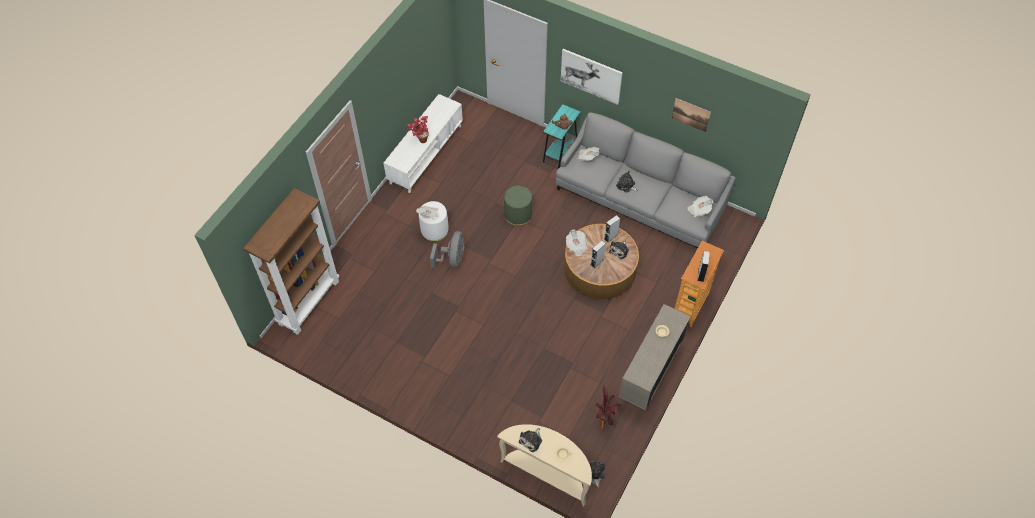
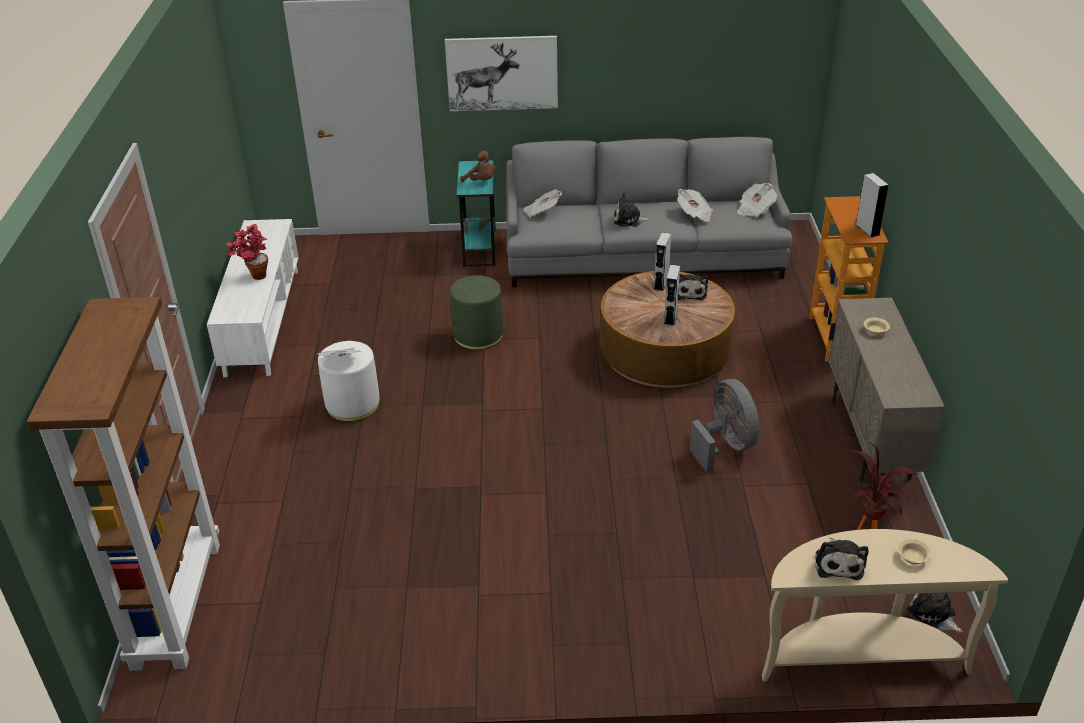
camera: 30 degrees left, 20 degrees down
grey fan [430,231,464,269] -> grey fan moved to [690,379,760,473]
newspaper [566,229,588,257] -> newspaper moved to [677,189,713,222]
picture [672,98,711,132] -> none

